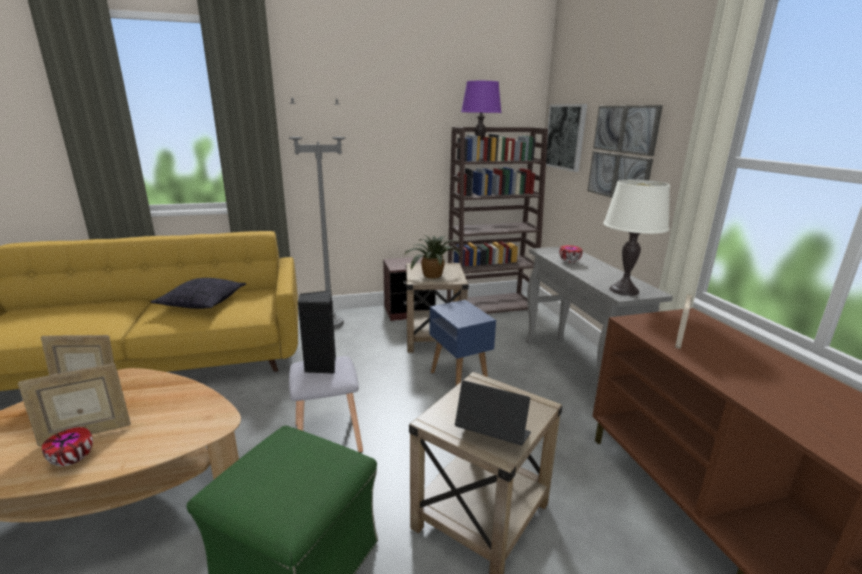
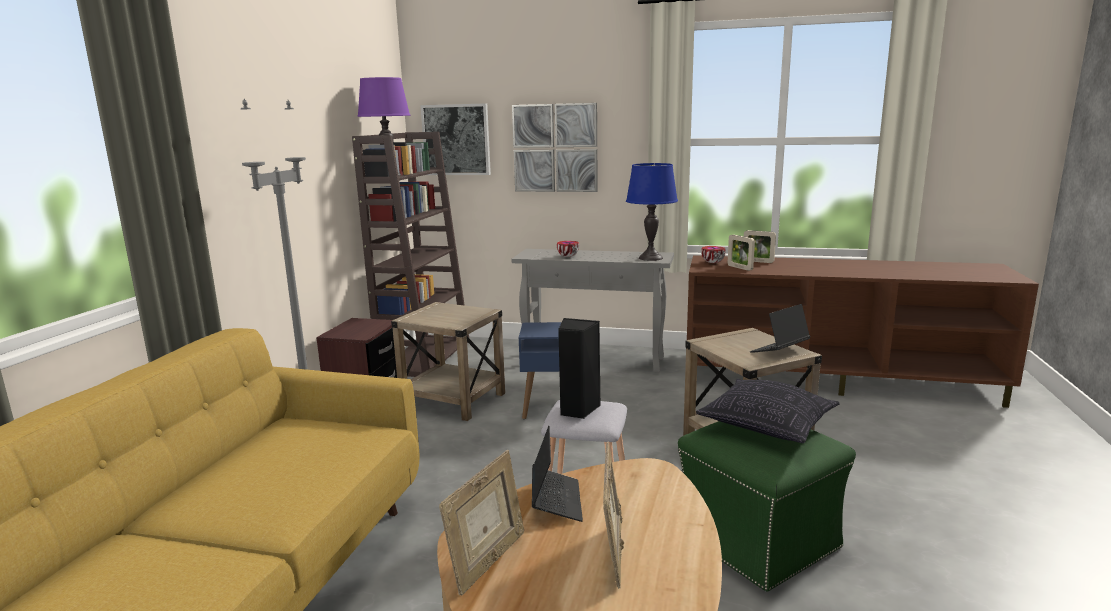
camera: 60 degrees left, 5 degrees down
bowl [42,427,93,466] -> bowl moved to [701,246,726,263]
pillow [151,278,246,309] -> pillow moved to [696,379,840,443]
potted plant [404,235,461,279] -> none
white table lamp [603,180,670,296] -> blue table lamp [626,163,678,261]
none -> laptop [532,426,583,522]
none -> picture frame [744,230,776,263]

